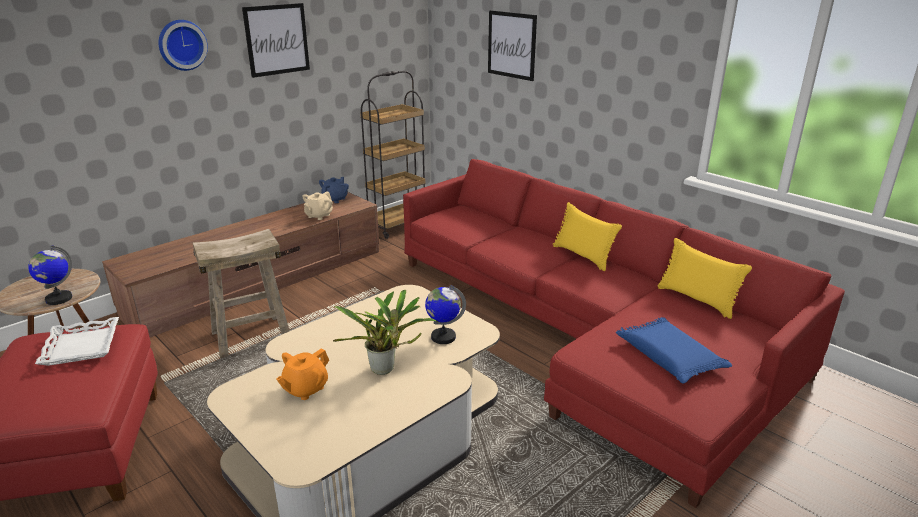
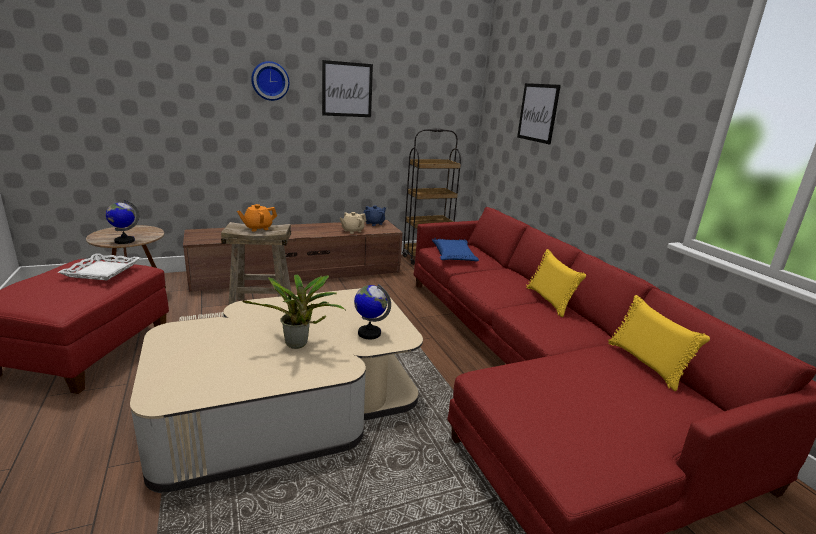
camera: 20 degrees right, 5 degrees down
orange teapot [276,348,329,400] -> orange teapot moved to [237,204,277,231]
blue pillow [616,317,732,383] -> blue pillow moved to [432,237,479,261]

